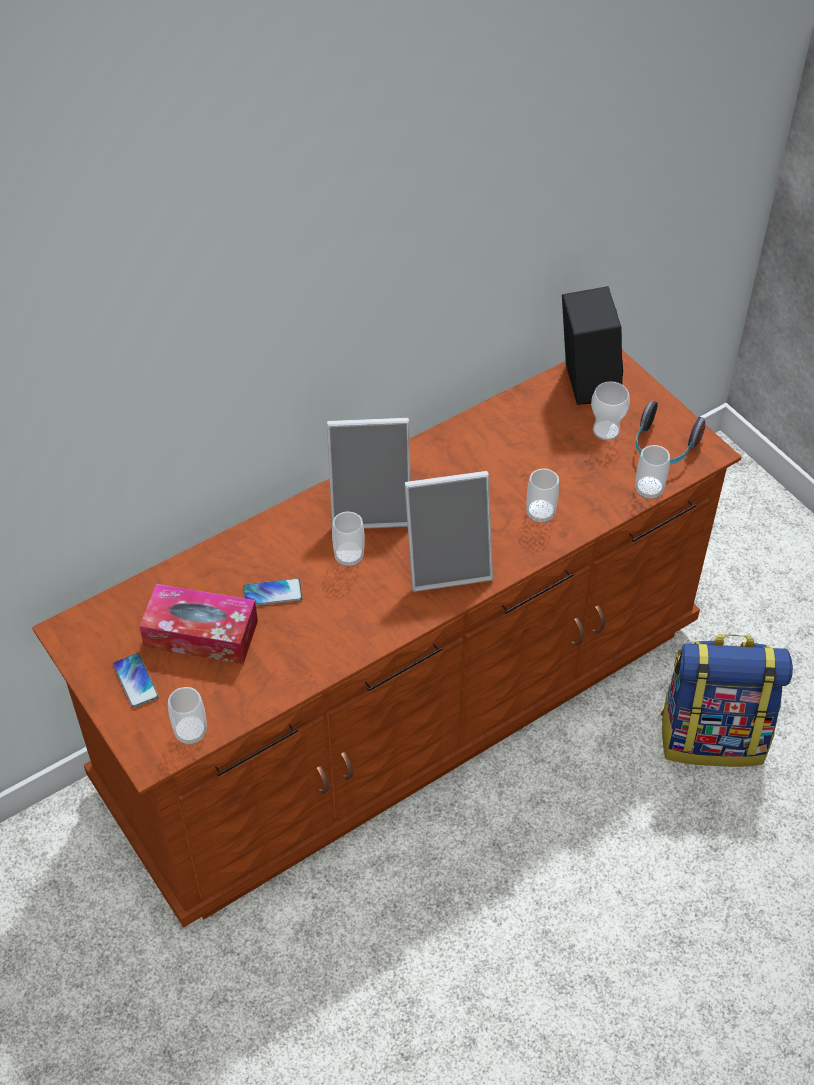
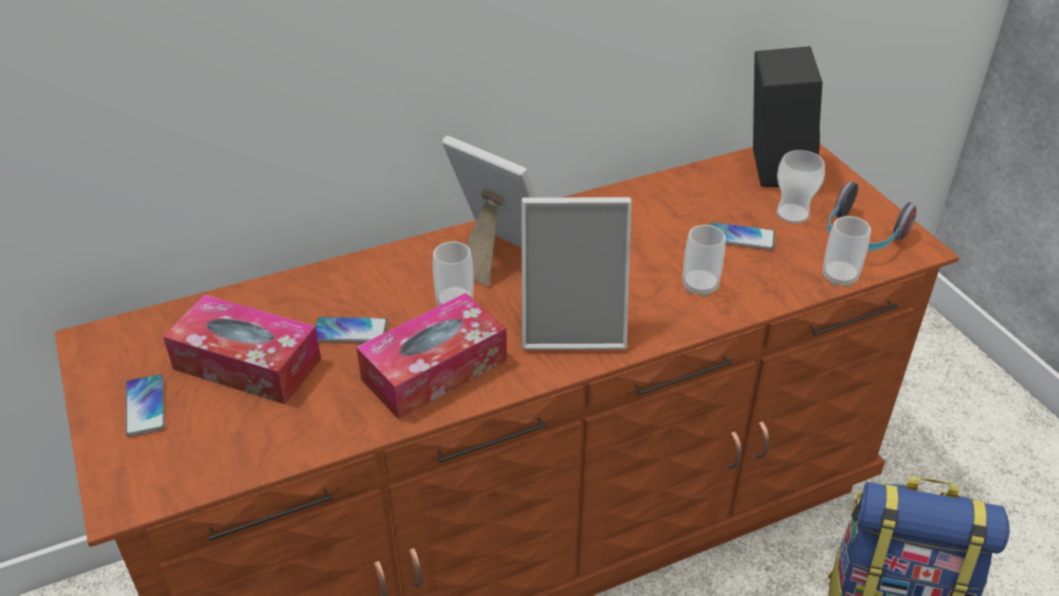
camera: 10 degrees right, 10 degrees down
cup [168,687,207,745] -> none
picture frame [327,418,411,529] -> picture frame turned 150 degrees counterclockwise [442,136,537,287]
none -> tissue box [356,293,507,420]
none -> phone [710,222,775,250]

